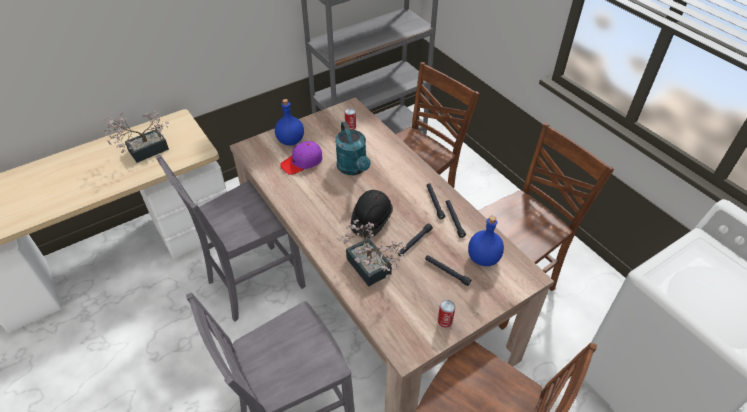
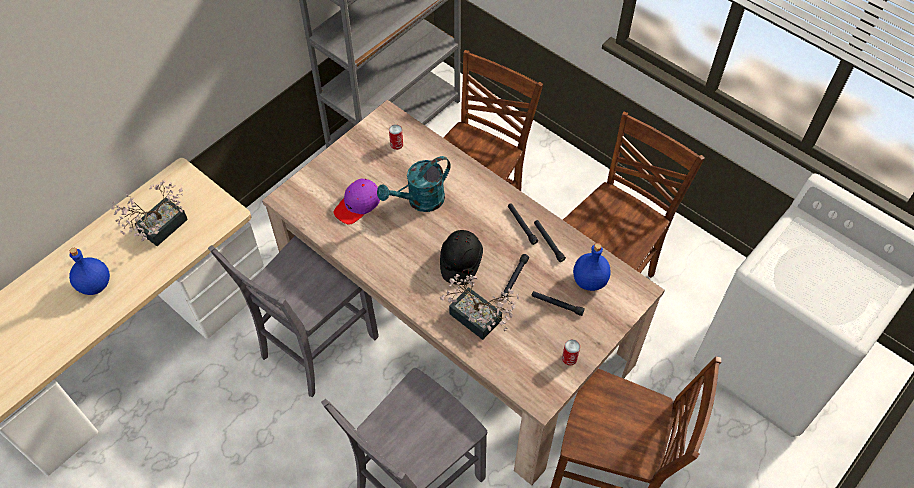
camera: 15 degrees left, 10 degrees up
blue bottle [275,99,304,146] -> blue bottle moved to [69,248,110,295]
turquoise watering can [335,121,371,175] -> turquoise watering can turned 90 degrees clockwise [377,156,451,212]

